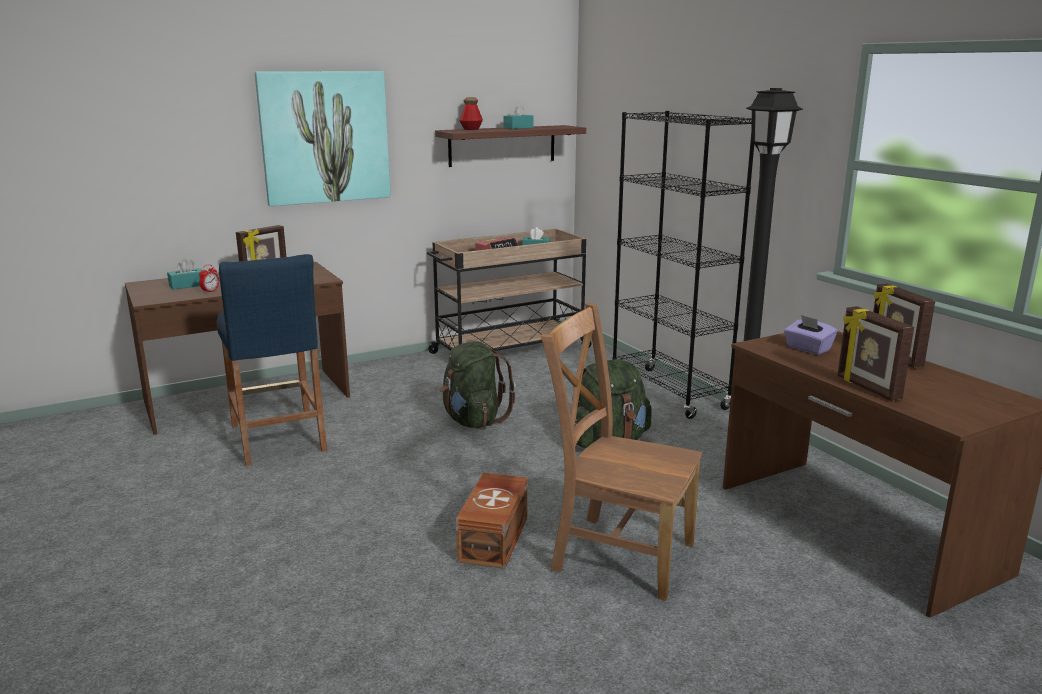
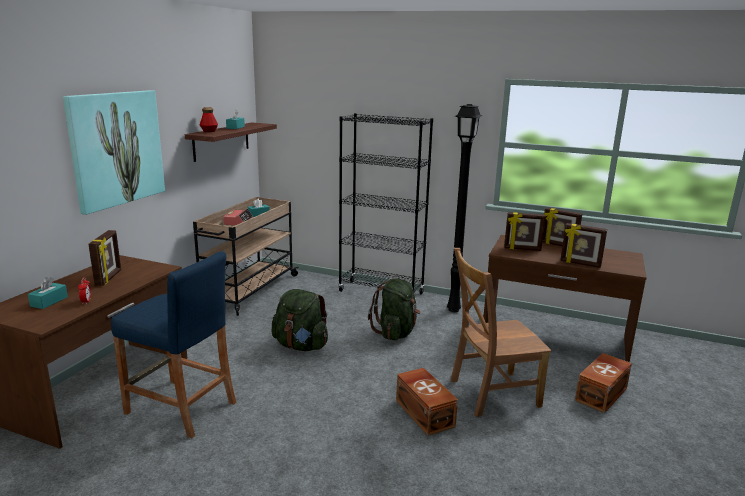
camera: 40 degrees left, 0 degrees up
purple tissue box [784,315,837,355] -> picture frame [504,212,546,251]
none -> brown storage box [575,353,632,413]

